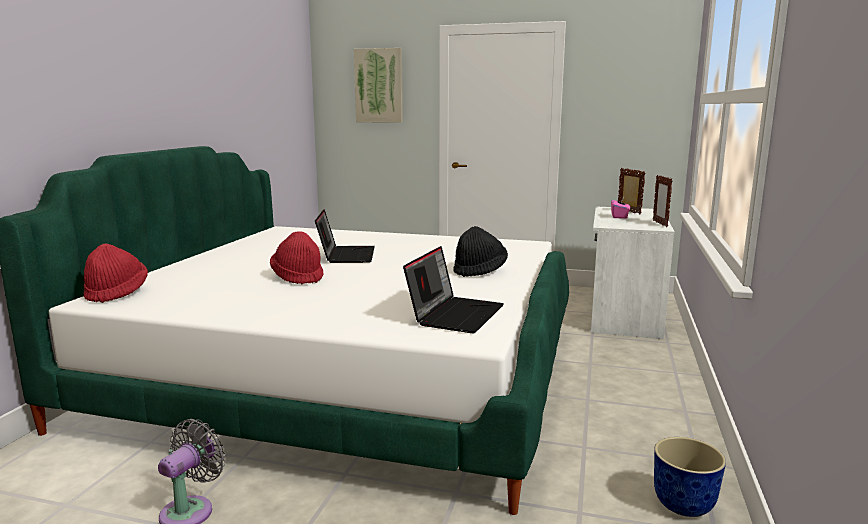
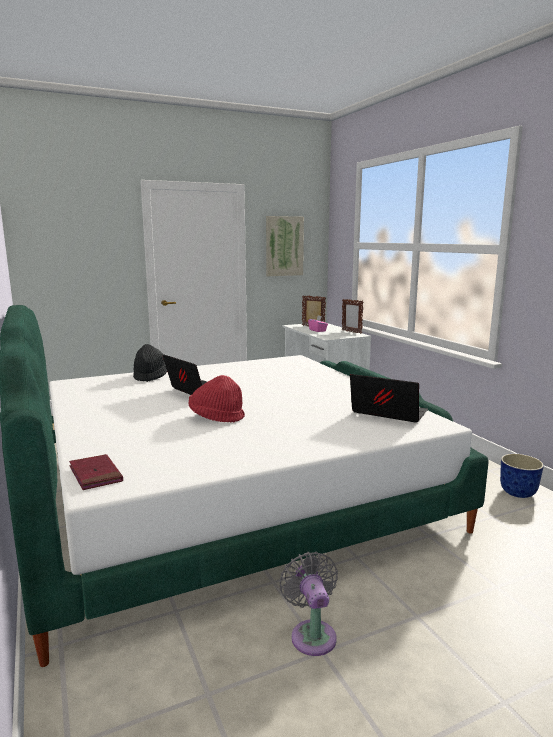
camera: 40 degrees left, 0 degrees up
red hat [84,243,148,303] -> red book [69,454,123,490]
picture [354,48,403,123] -> picture moved to [266,216,304,276]
laptop [403,246,504,333] -> laptop turned 45 degrees counterclockwise [350,374,428,423]
black hat [453,226,508,277] -> black hat moved to [133,344,167,382]

